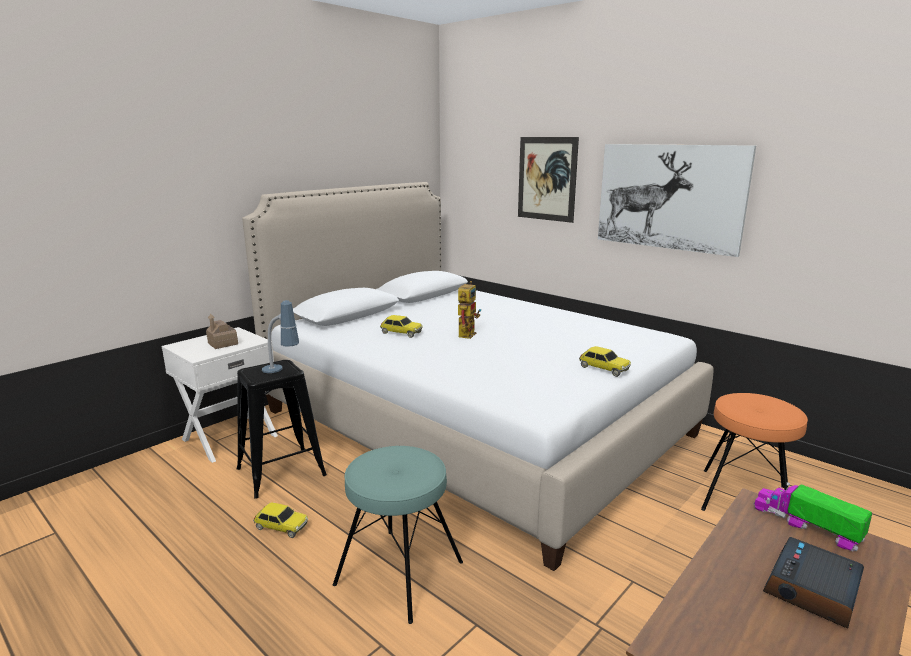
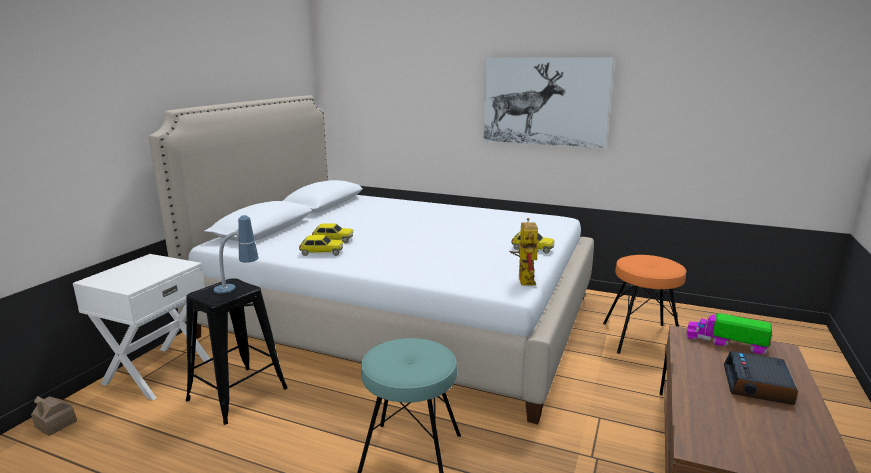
camera: 20 degrees left, 0 degrees up
toy house [206,314,238,349] -> toy house moved to [31,396,77,436]
toy car [253,503,308,538] -> toy car moved to [299,235,343,256]
toy robot [458,281,481,339] -> toy robot moved to [509,218,538,286]
picture [518,137,579,223] -> none

